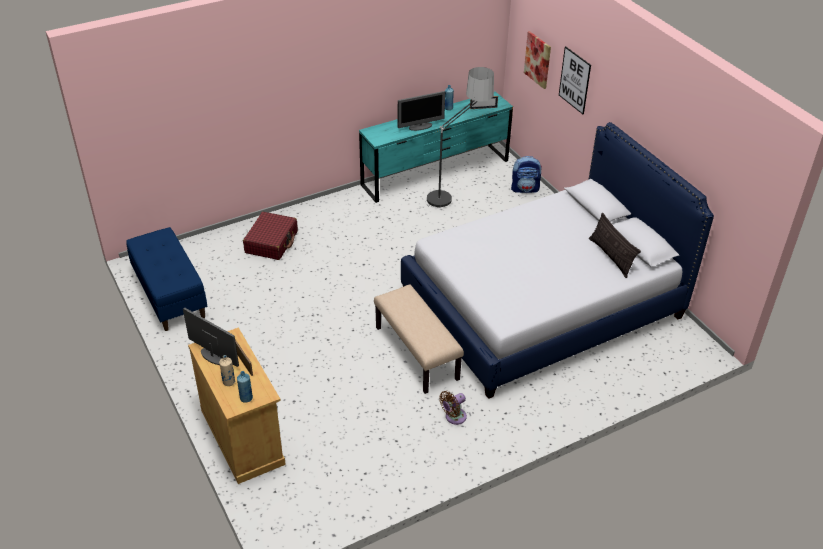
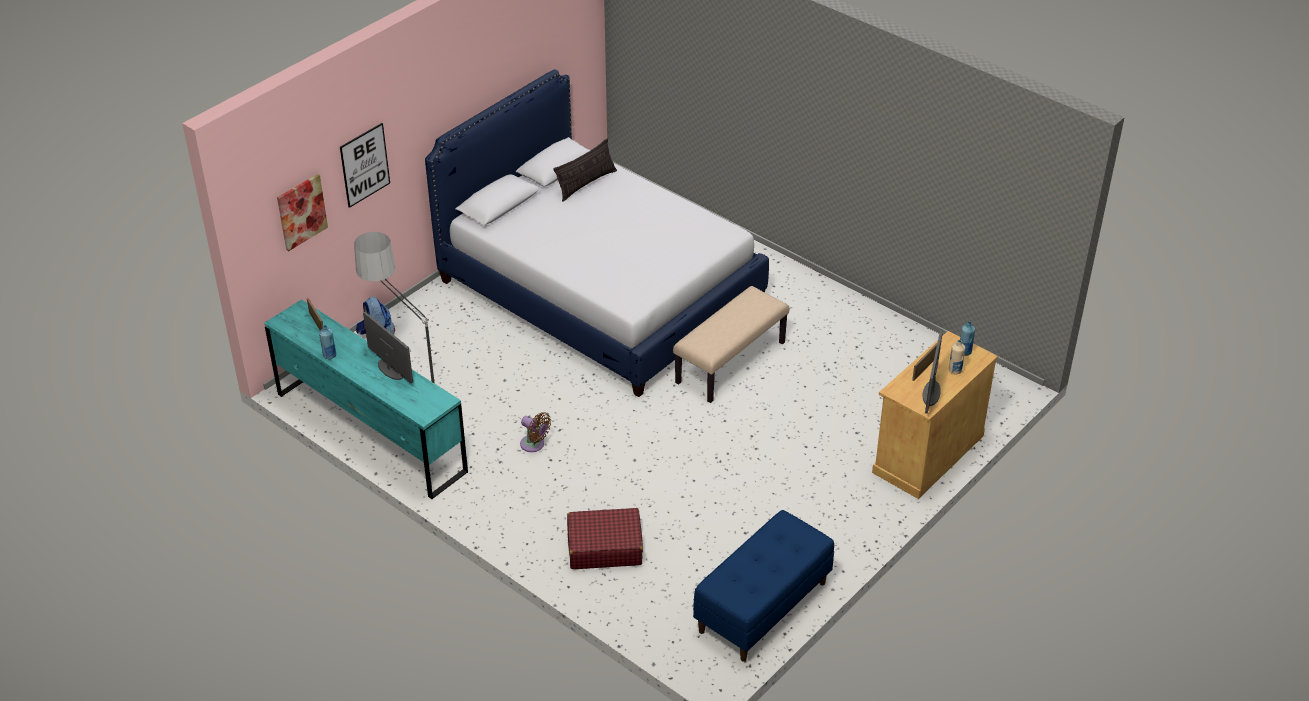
camera: 110 degrees left, 0 degrees up
brown fan [439,391,467,425] -> brown fan moved to [520,412,551,452]

